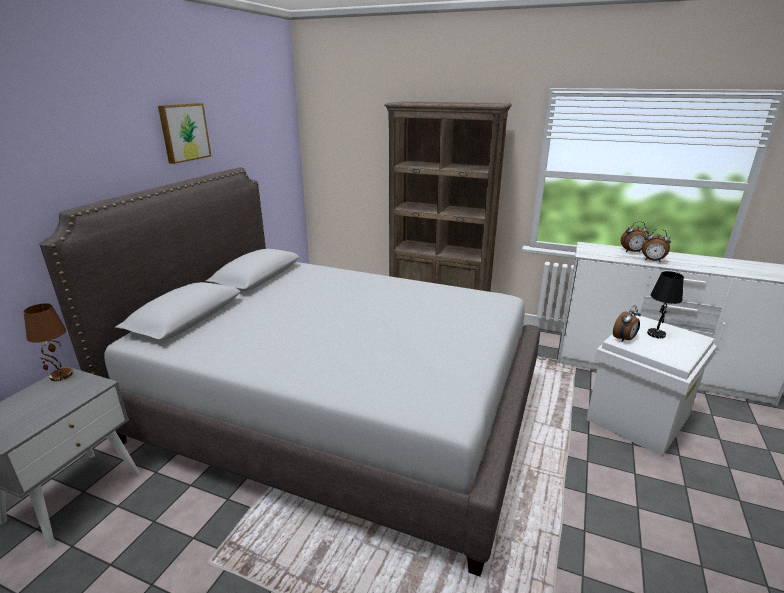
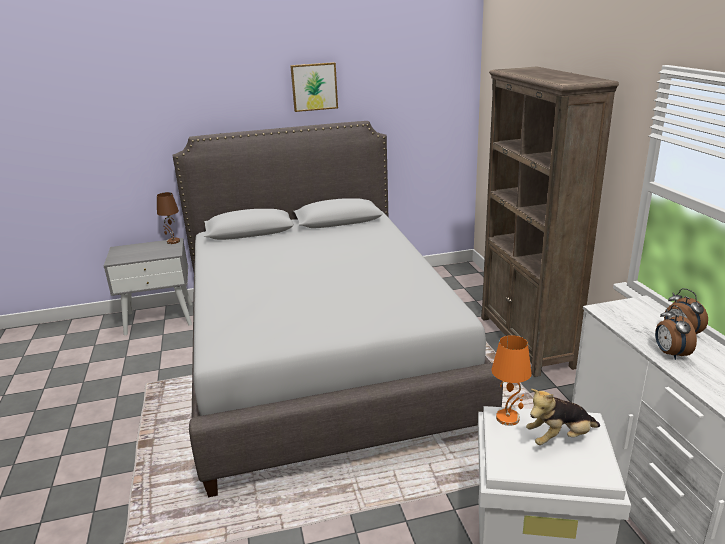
camera: 55 degrees right, 0 degrees up
alarm clock [613,305,641,342] -> orange table lamp [491,335,532,426]
black table lamp [647,271,684,339] -> plush toy [526,389,600,445]

